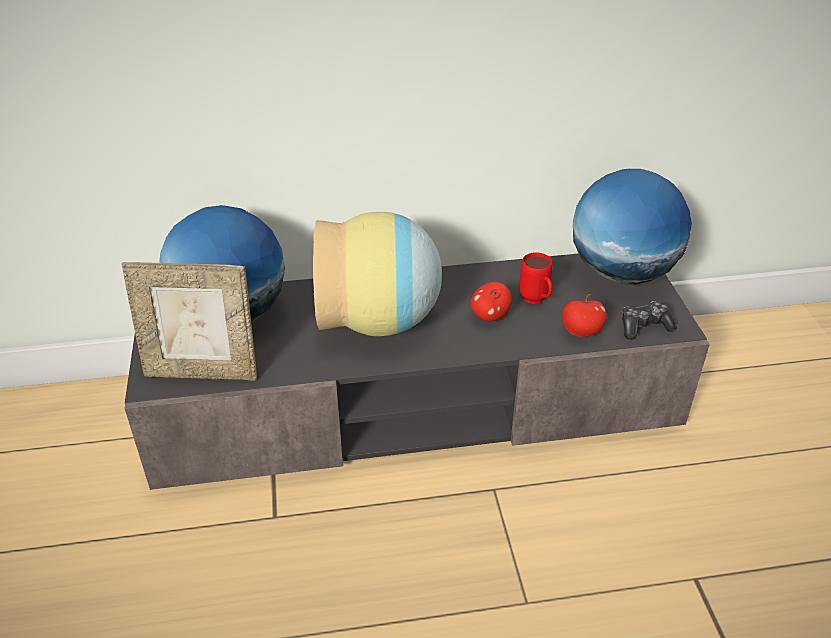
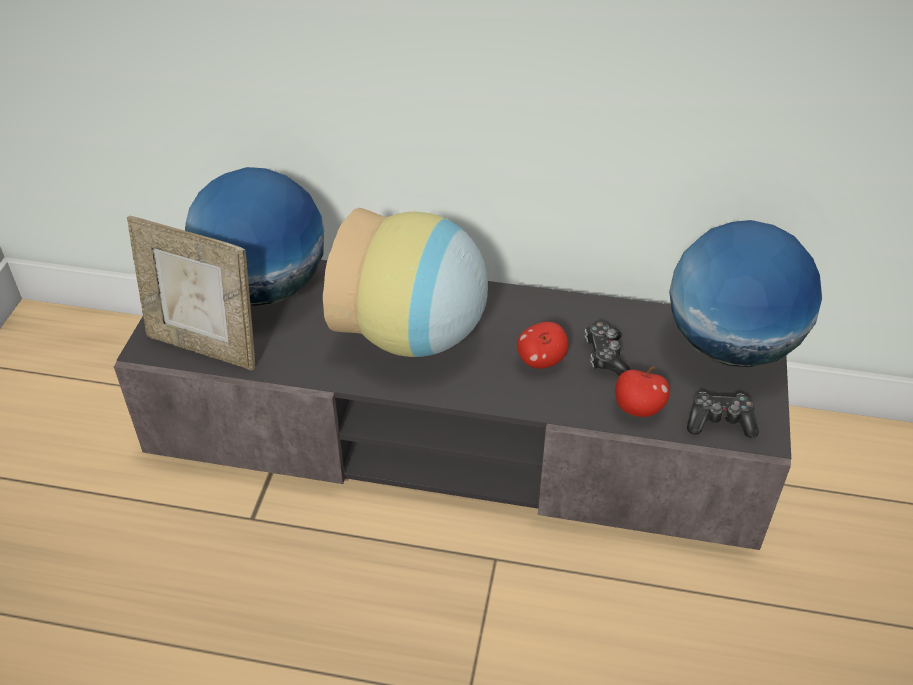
camera: 20 degrees right, 5 degrees up
red mug [519,252,553,304] -> game controller [585,322,631,376]

